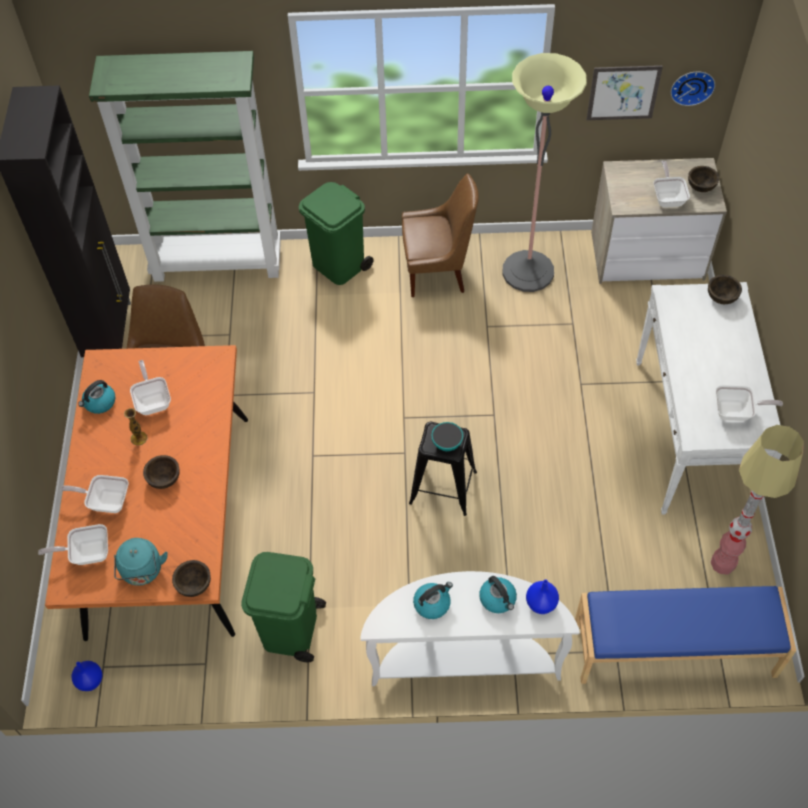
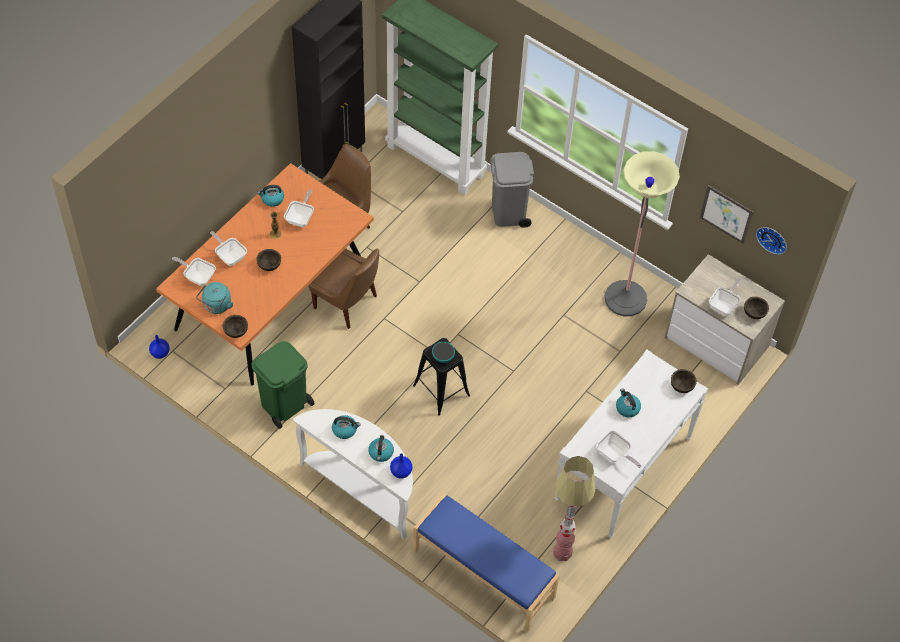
camera: 35 degrees right, 0 degrees up
green trash can [299,182,374,285] -> grey trash can [490,152,535,228]
brown chair [402,174,479,297] -> brown chair moved to [309,248,379,329]
none -> kettle [616,389,641,417]

